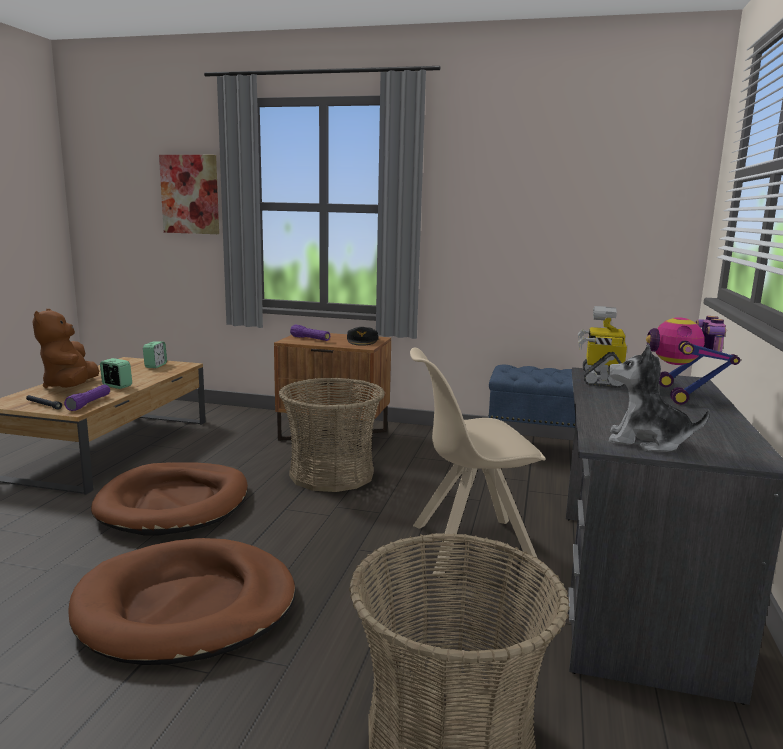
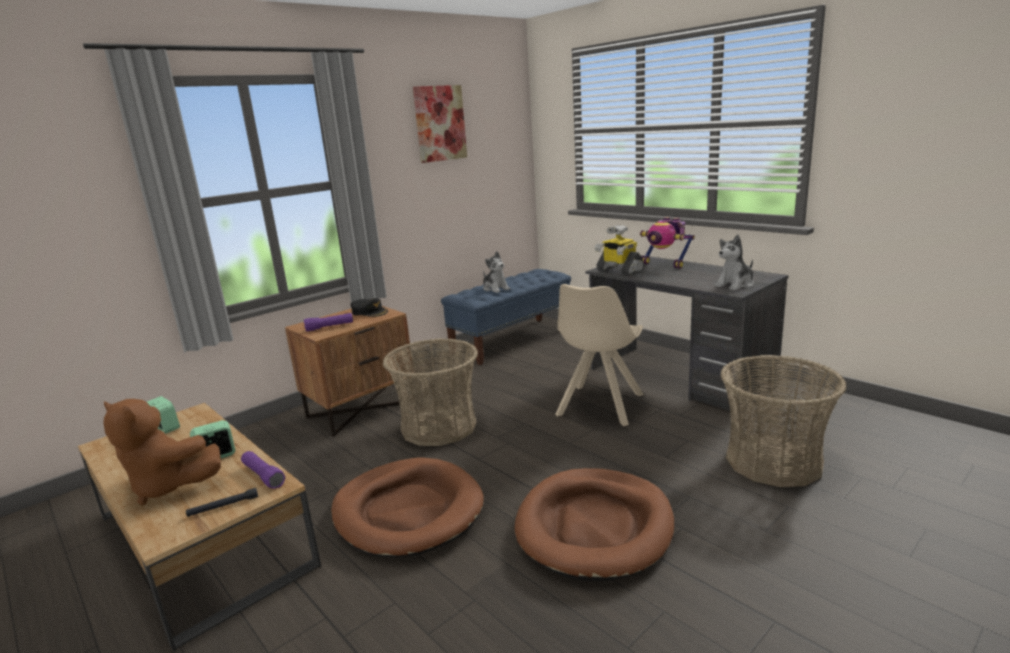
camera: 55 degrees left, 5 degrees up
picture [159,155,219,234] -> picture moved to [413,85,467,163]
none -> plush toy [483,251,510,293]

